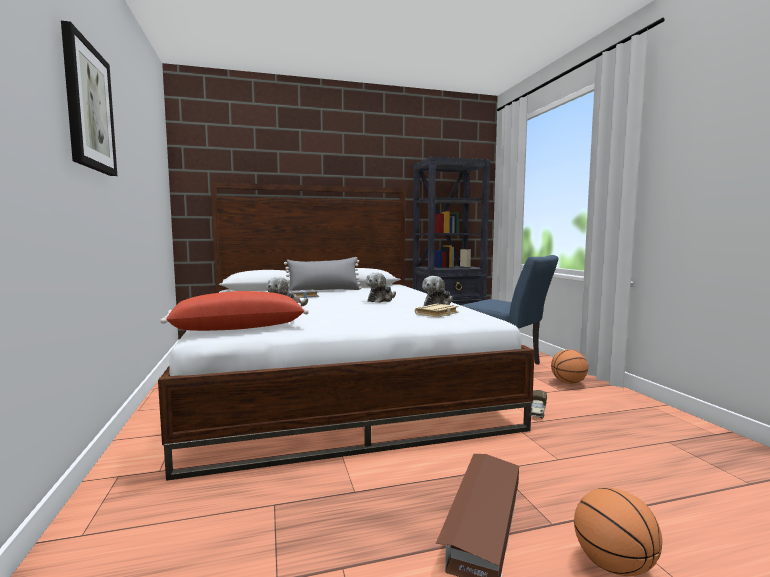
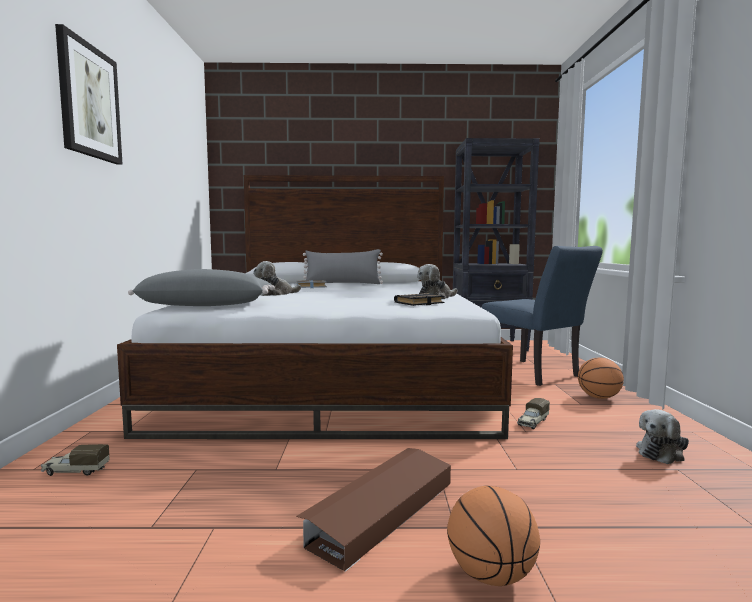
camera: 15 degrees right, 0 degrees up
red pillow [160,291,309,331] -> grey pillow [128,269,275,306]
plush toy [366,272,396,303] -> plush toy moved to [636,409,689,464]
beige book [415,303,459,317] -> black book [394,293,445,306]
none -> toy truck [41,444,110,476]

